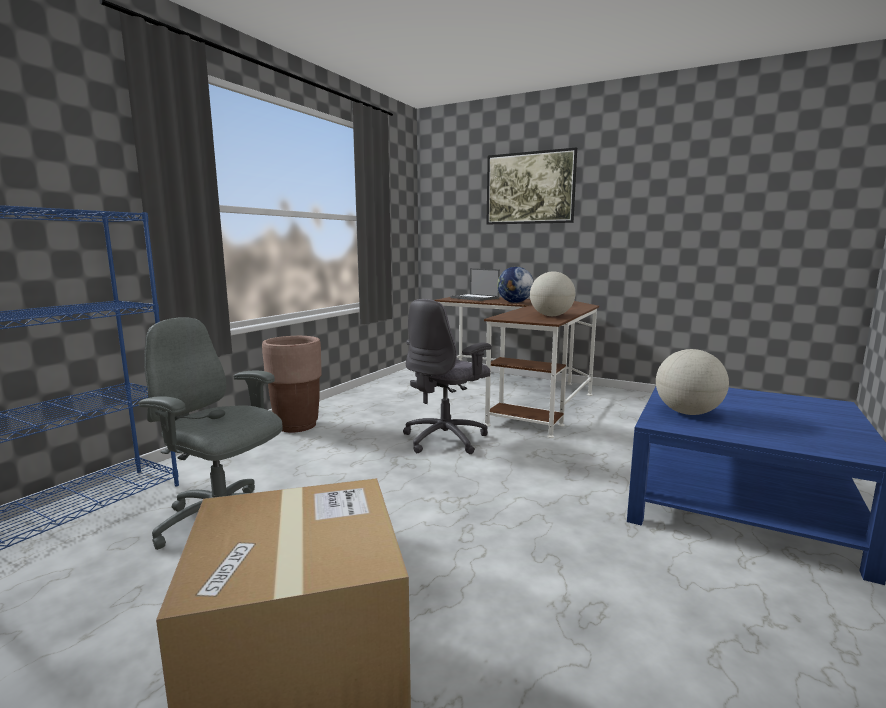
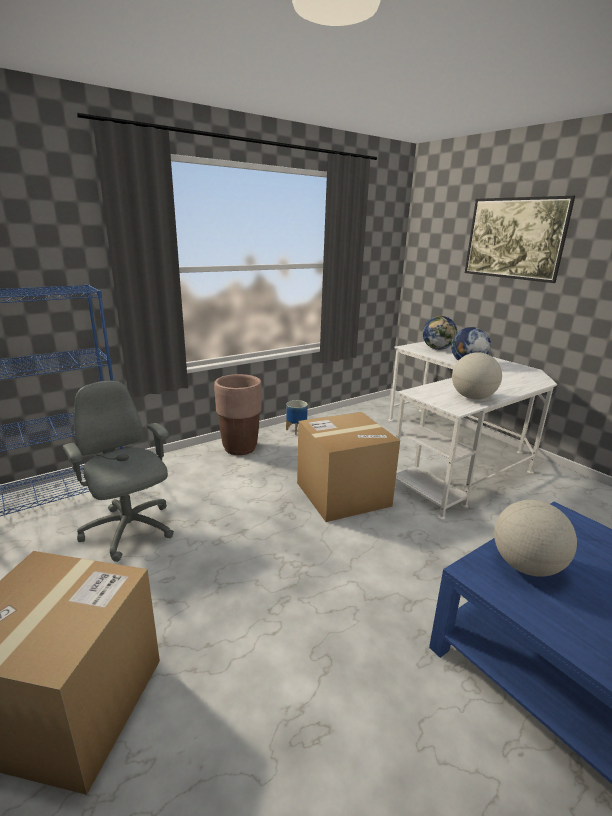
camera: 25 degrees right, 10 degrees up
grey office chair [403,299,491,454] -> cardboard box [297,412,400,522]
brown desk [434,297,599,438] -> white desk [388,341,557,520]
laptop [451,268,500,301] -> globe [423,316,457,350]
none -> planter [286,400,308,435]

